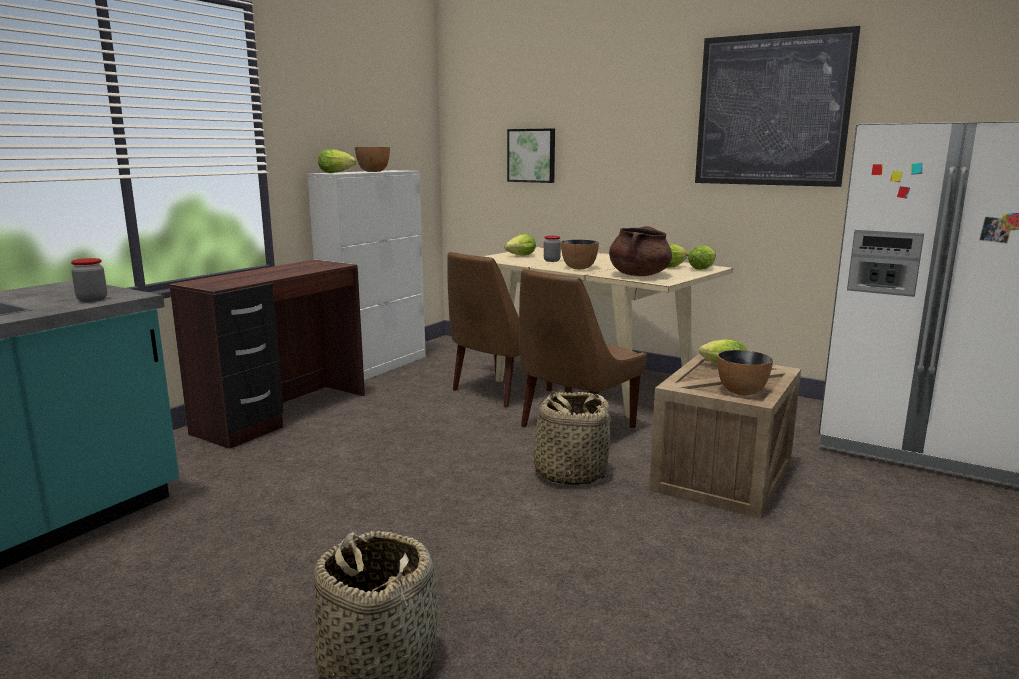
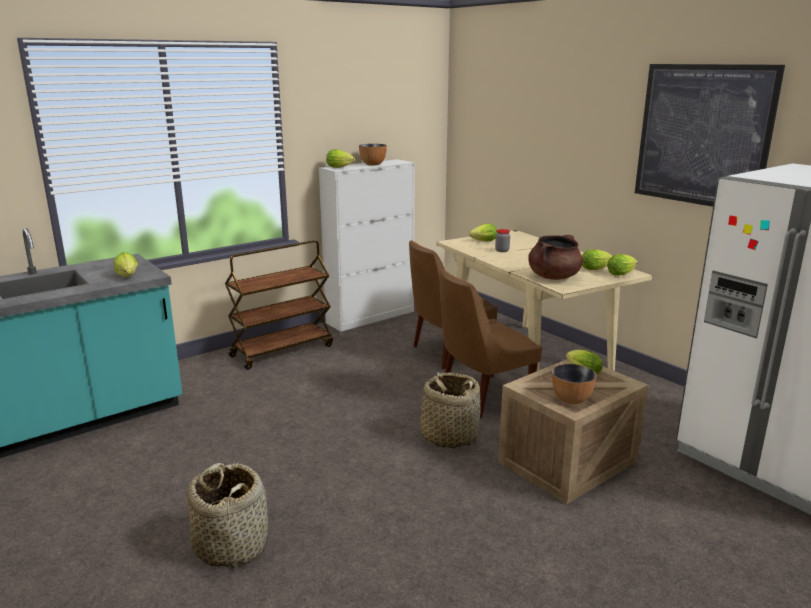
camera: 20 degrees right, 5 degrees up
jar [71,258,107,302] -> lettuce [114,252,138,277]
brown desk [169,260,365,449] -> brown cart [225,240,333,370]
picture [507,128,555,183] -> none
bowl [561,240,599,269] -> none

